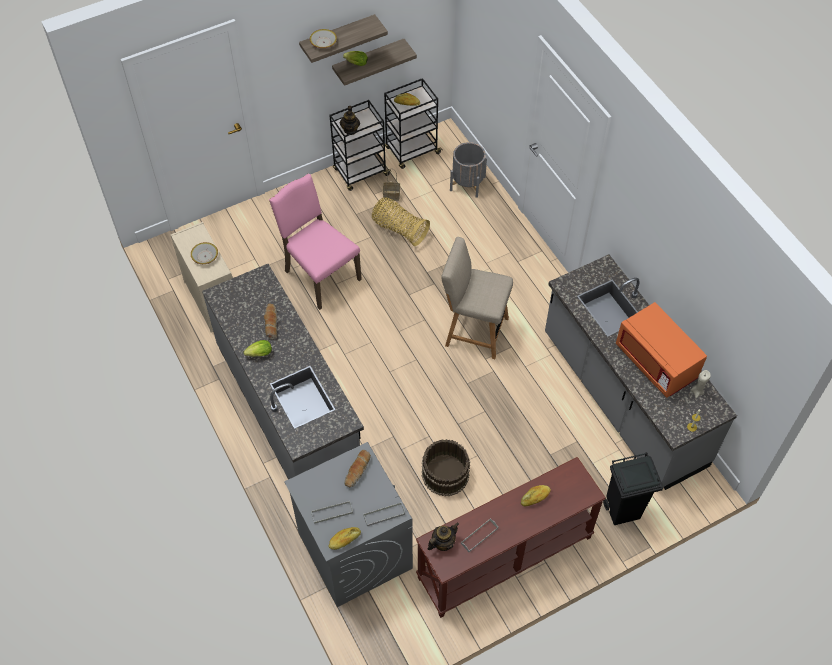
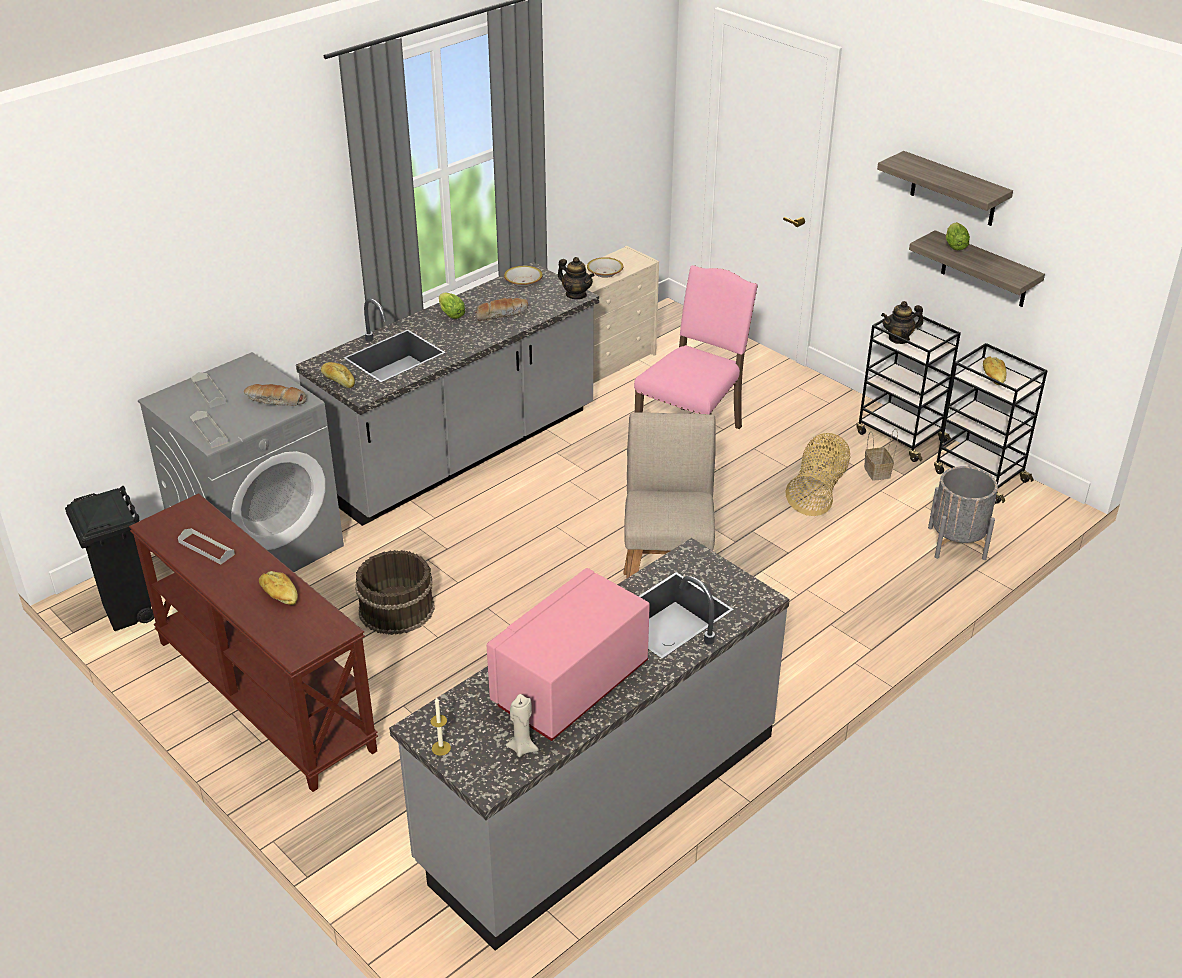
camera: 75 degrees right, 20 degrees down
bowl [310,29,337,48] -> bowl moved to [504,266,543,287]
bread [329,527,361,550] -> bread moved to [321,362,355,388]
teapot [427,522,459,551] -> teapot moved to [558,257,595,299]
black trash can [603,452,663,525] -> black trash can moved to [65,486,154,631]
orange microwave [616,302,707,398] -> pink microwave [487,568,650,741]

